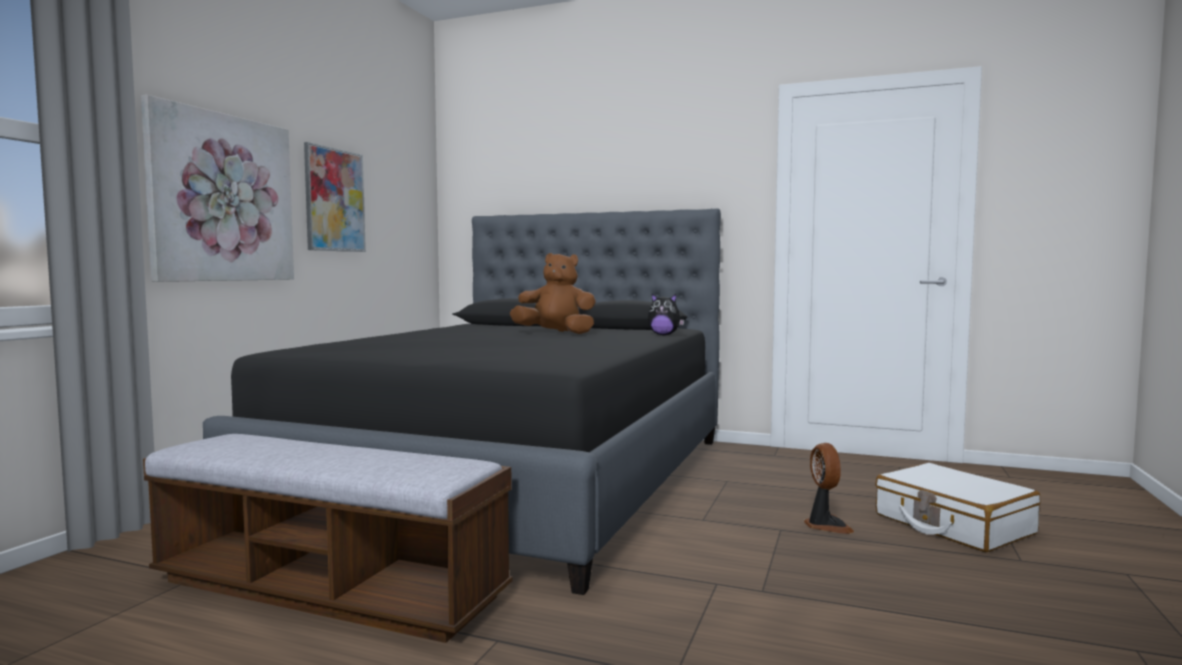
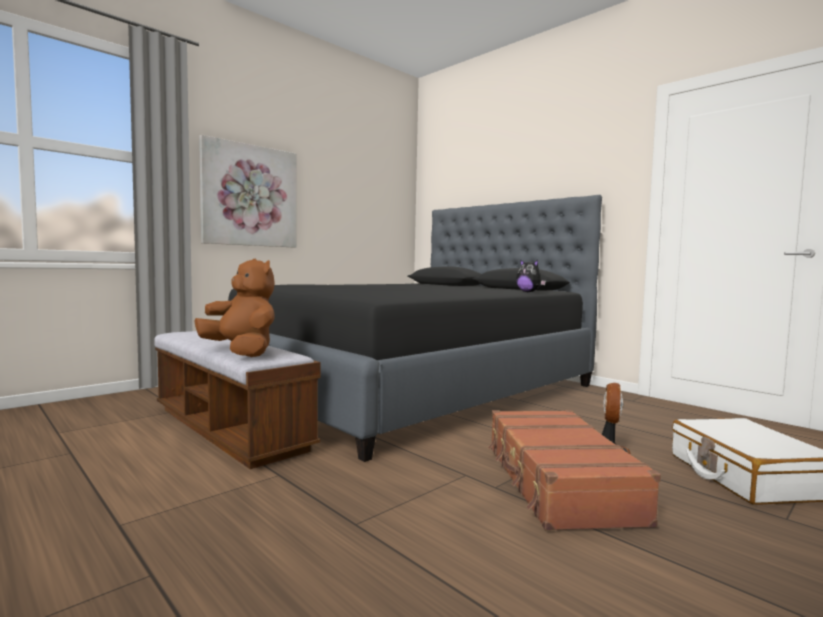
camera: 25 degrees right, 0 degrees up
picture [304,142,366,252] -> none
brown plush toy [510,253,596,334] -> brown plush toy moved to [194,258,275,357]
none -> brown suitcase [488,410,661,531]

